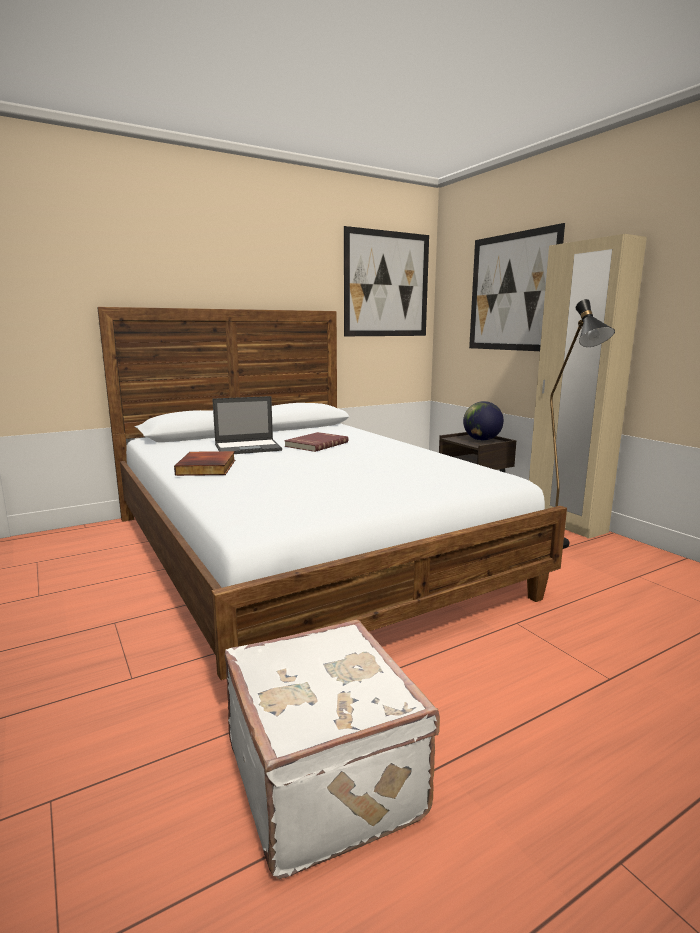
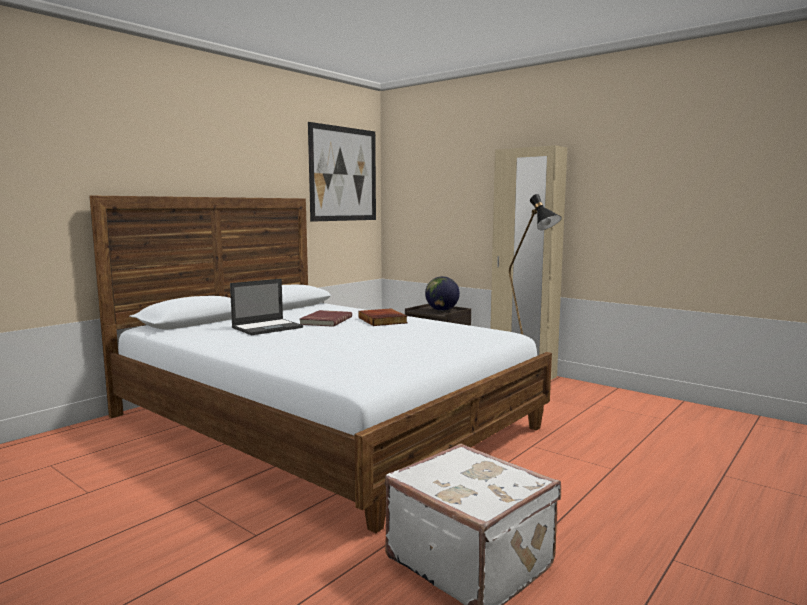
camera: 20 degrees left, 5 degrees down
book [174,451,235,476] -> book moved to [358,308,407,326]
picture [469,223,565,351] -> none

